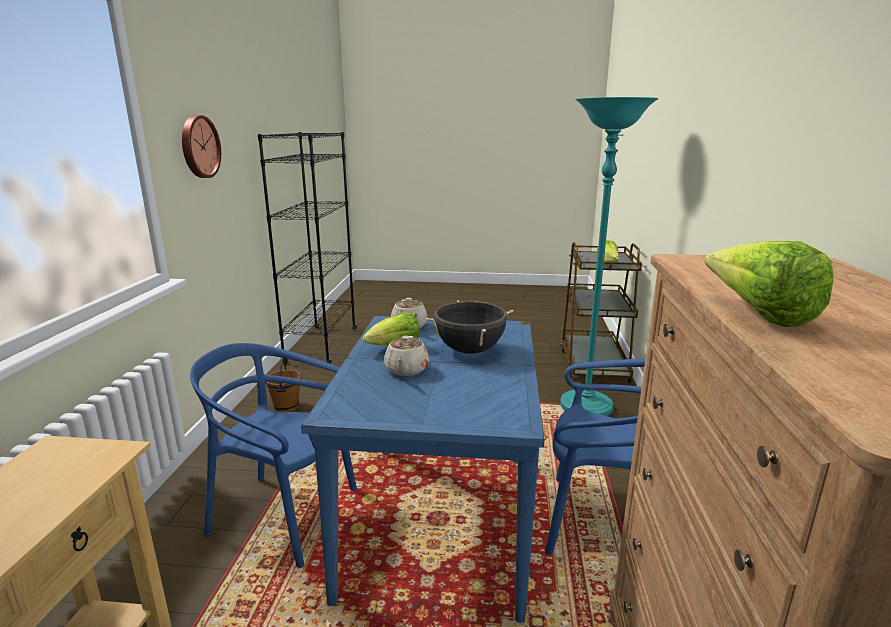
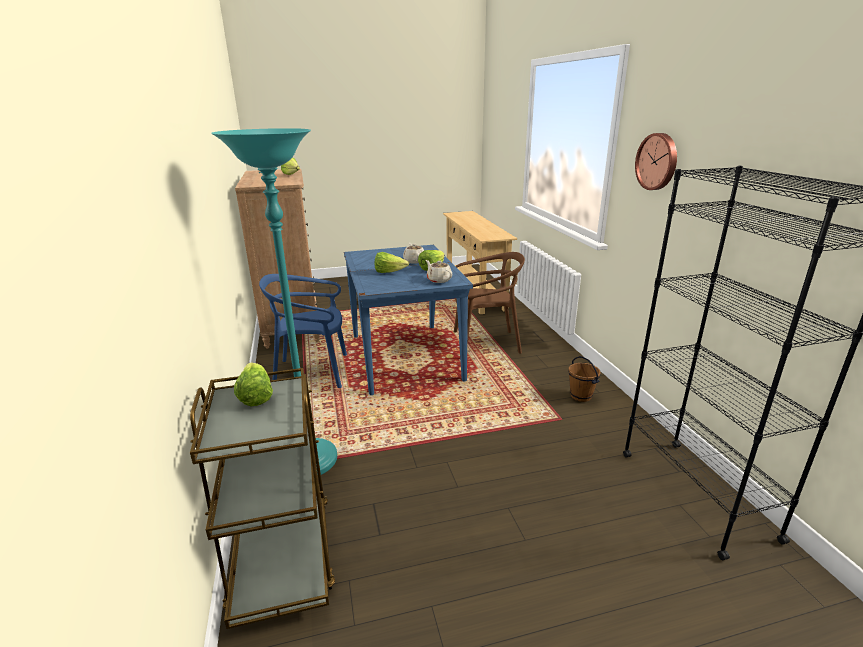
camera: 160 degrees right, 5 degrees up
blue chair [190,343,357,568] -> brown chair [454,252,525,354]
black cooking pot [426,300,513,354] -> lettuce [375,252,409,273]

